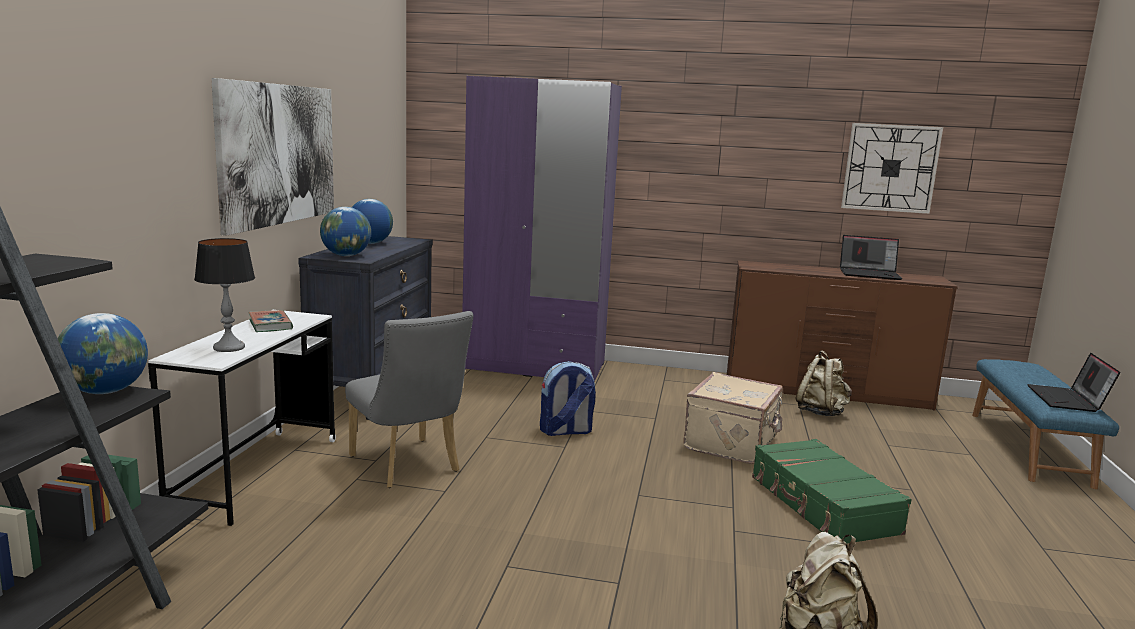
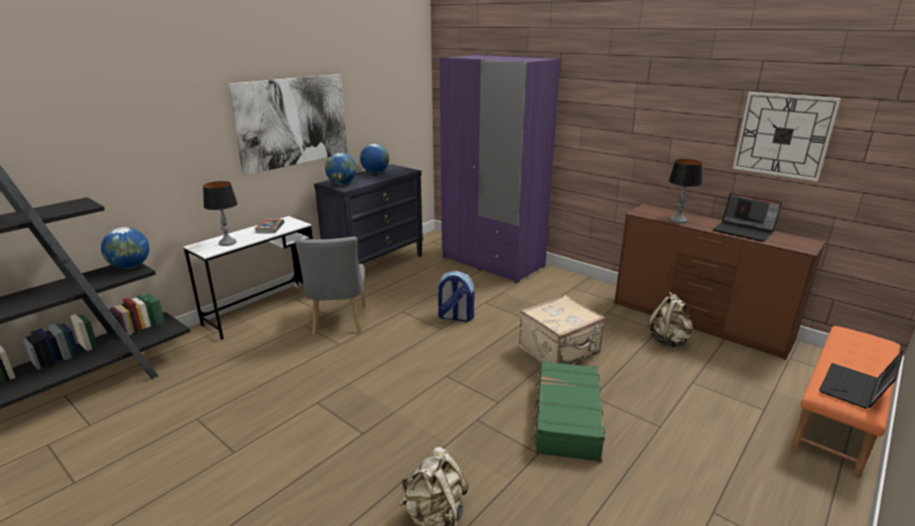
camera: 30 degrees right, 10 degrees up
blue bench [972,359,1119,489] -> orange bench [791,326,900,478]
none -> table lamp [669,159,702,223]

